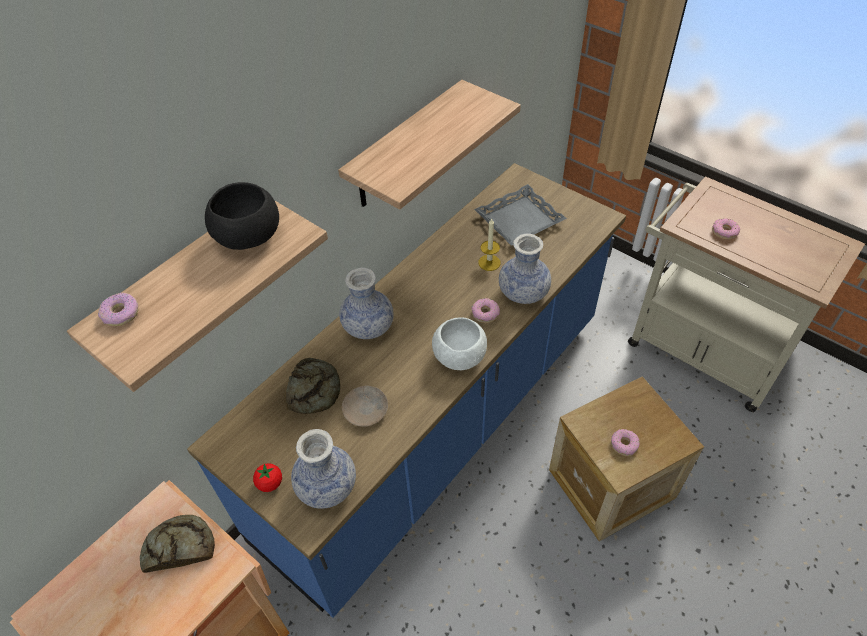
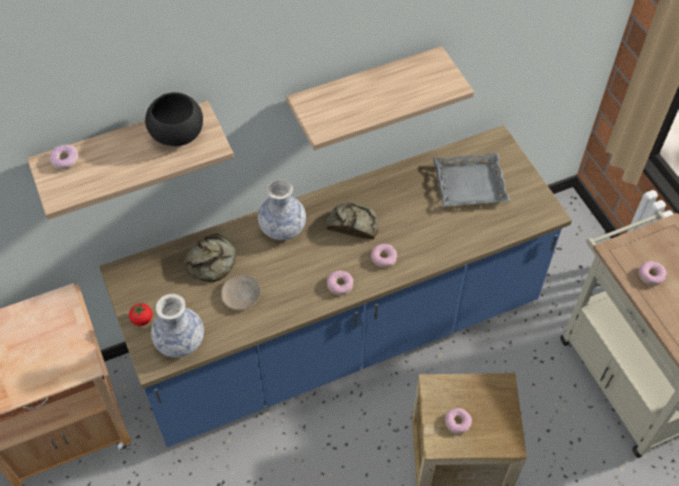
camera: 25 degrees right, 5 degrees up
bread [140,515,215,573] -> bread moved to [326,202,379,239]
white bowl [432,317,487,370] -> donut [327,270,353,296]
candle [478,218,501,271] -> none
vase [499,233,551,304] -> none

